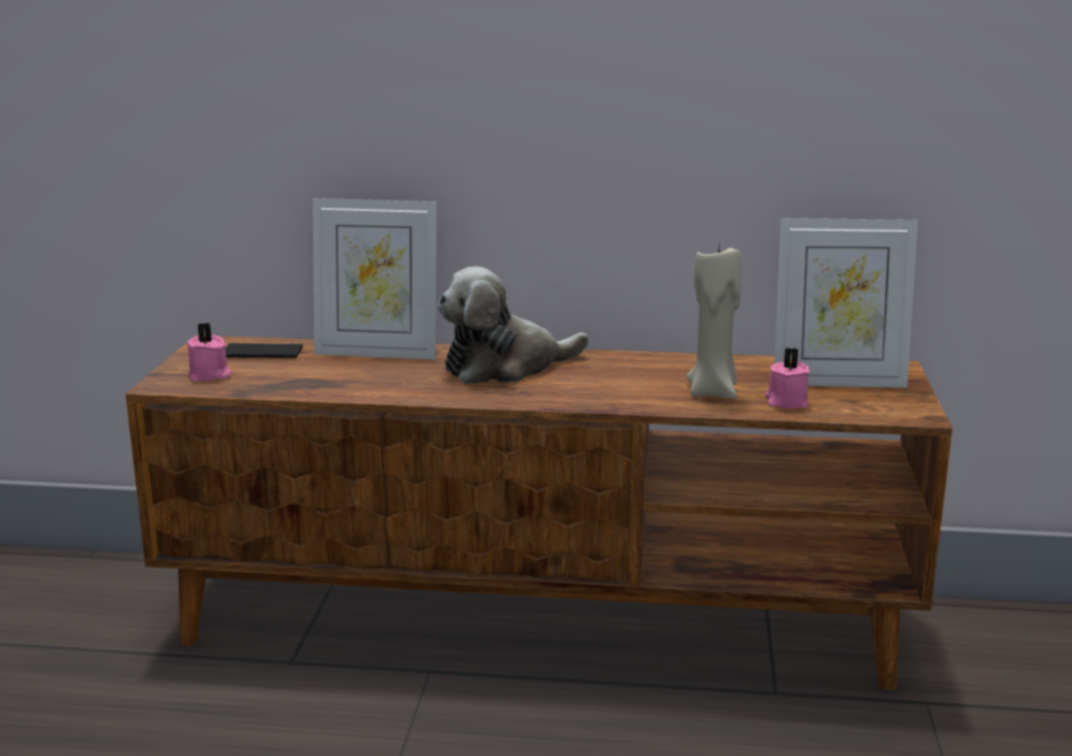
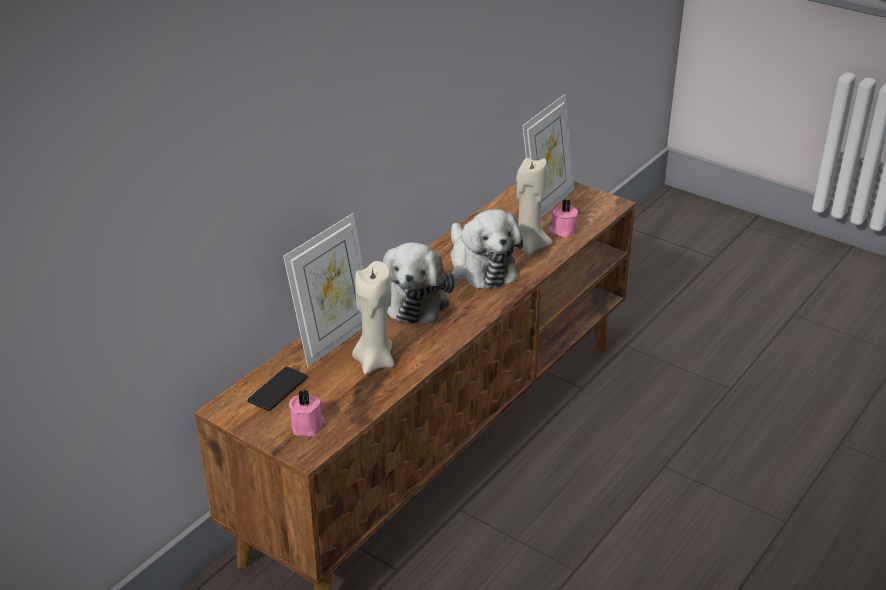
camera: 60 degrees left, 15 degrees up
none -> beige candle [352,261,394,375]
none -> plush toy [451,209,523,289]

